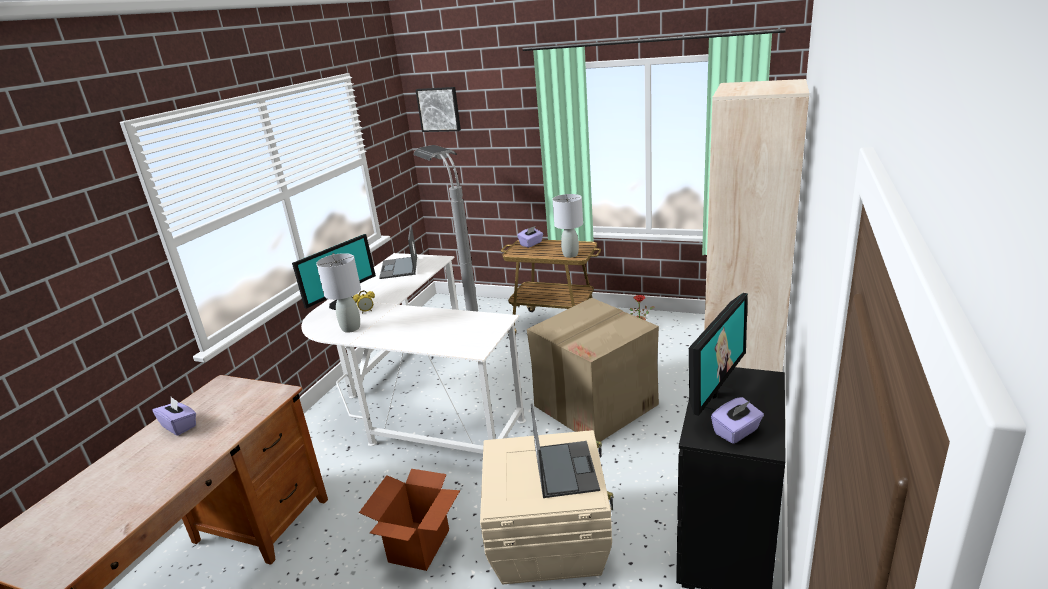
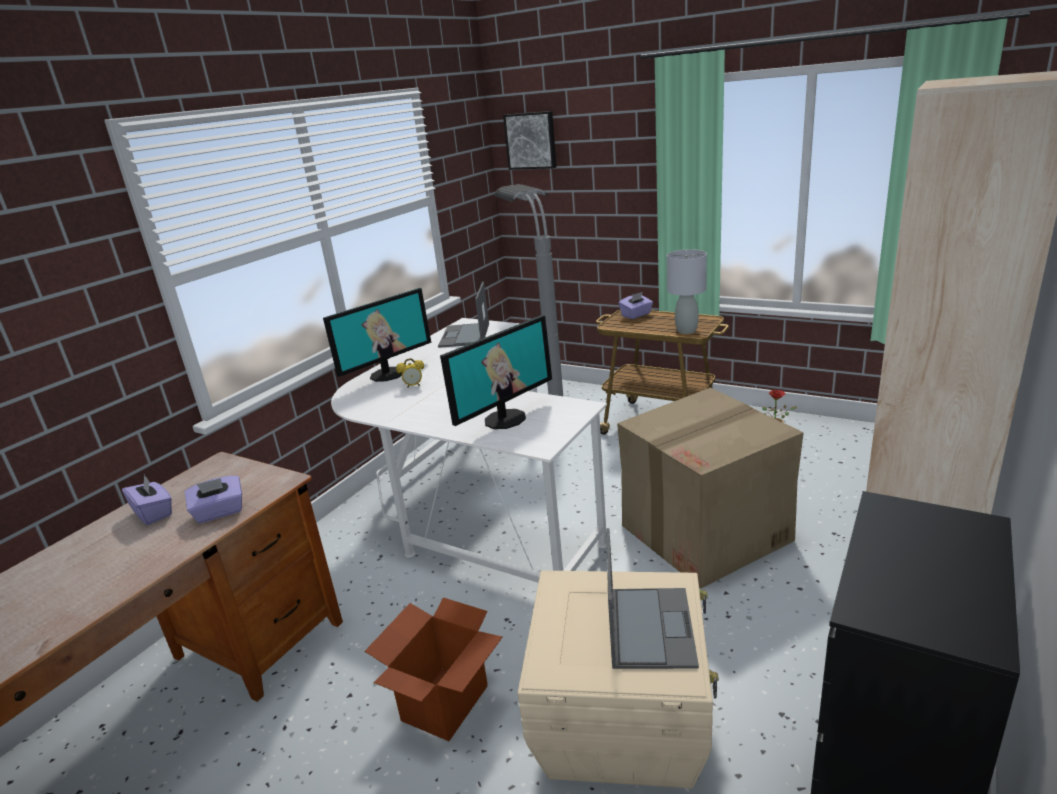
camera: 10 degrees right, 0 degrees up
grey table lamp [316,253,361,333] -> none
monitor [689,293,748,416] -> monitor moved to [440,315,552,429]
purple tissue box [711,397,764,444] -> purple tissue box moved to [185,476,242,523]

